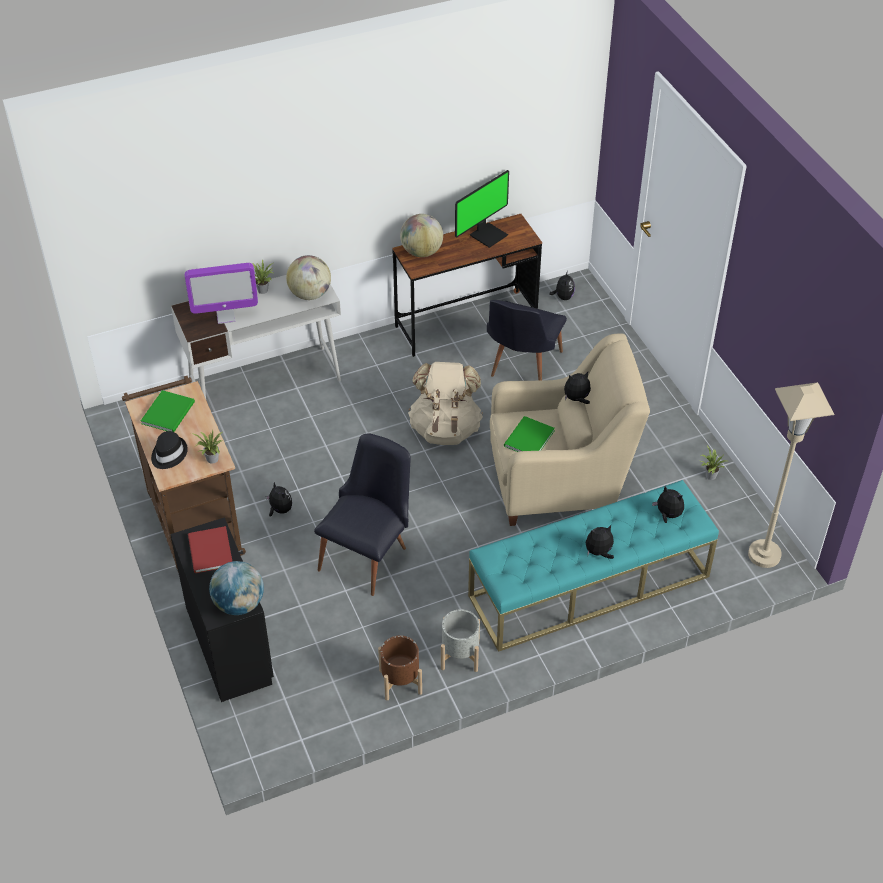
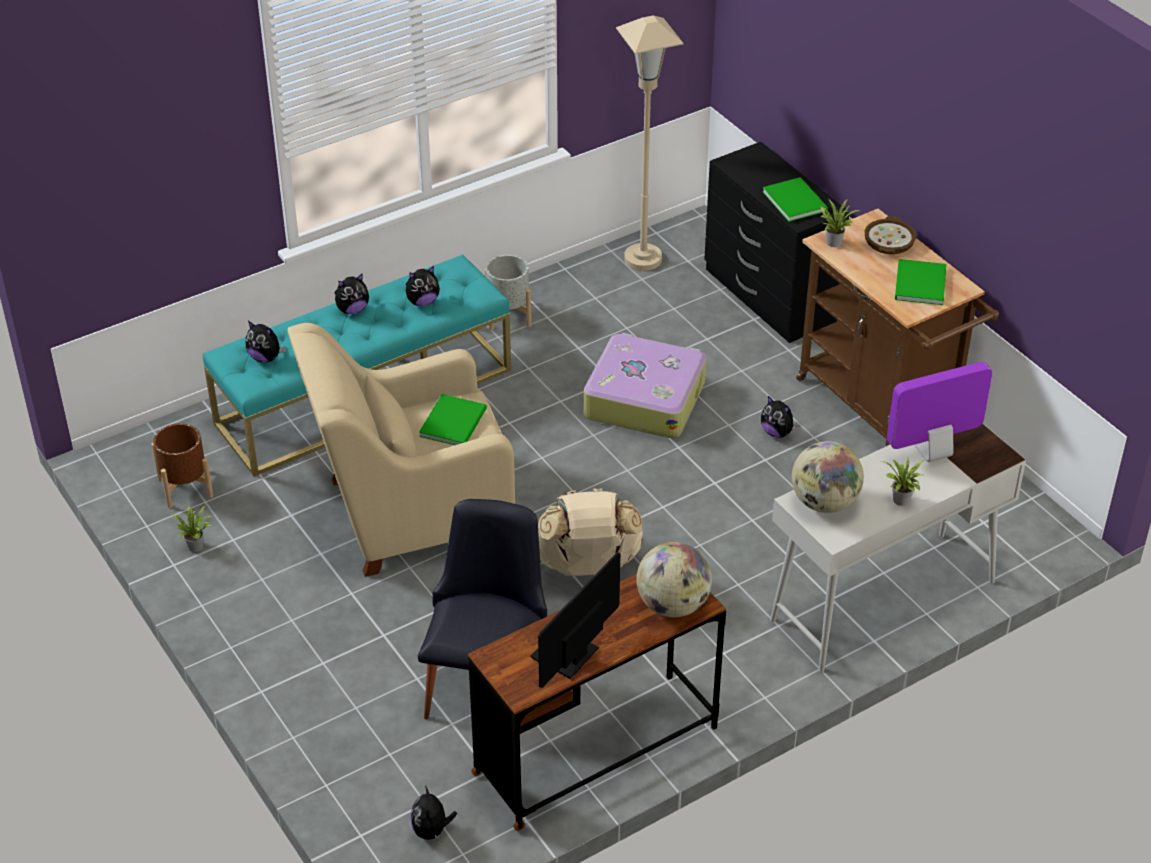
camera: 170 degrees right, 5 degrees down
black hat [151,431,188,469] -> bowl [865,216,916,254]
red book [188,526,233,573] -> green book [763,177,828,222]
globe [209,561,264,615] -> none
black chair [314,434,410,596] -> suitcase [584,333,707,438]
brown planter [378,636,422,700] -> brown planter moved to [151,423,213,508]
plush toy [564,372,591,404] -> plush toy moved to [406,266,440,306]
beige floor lamp [748,382,834,568] -> beige floor lamp moved to [616,15,683,271]

